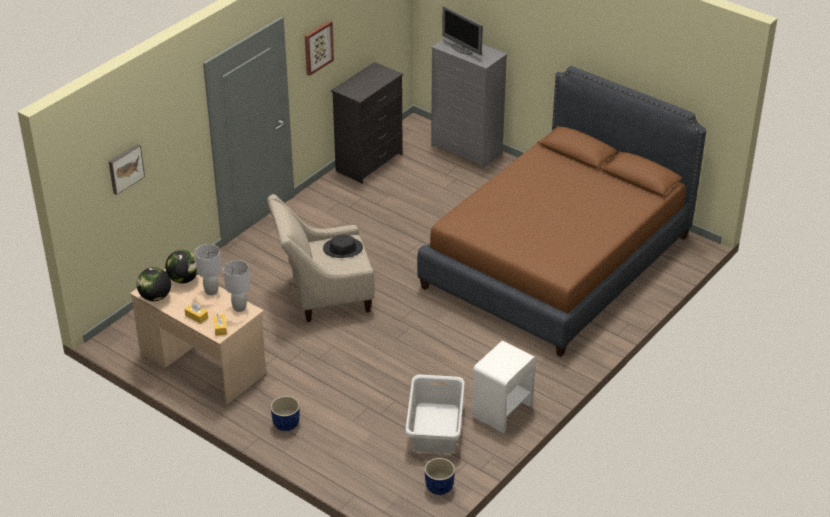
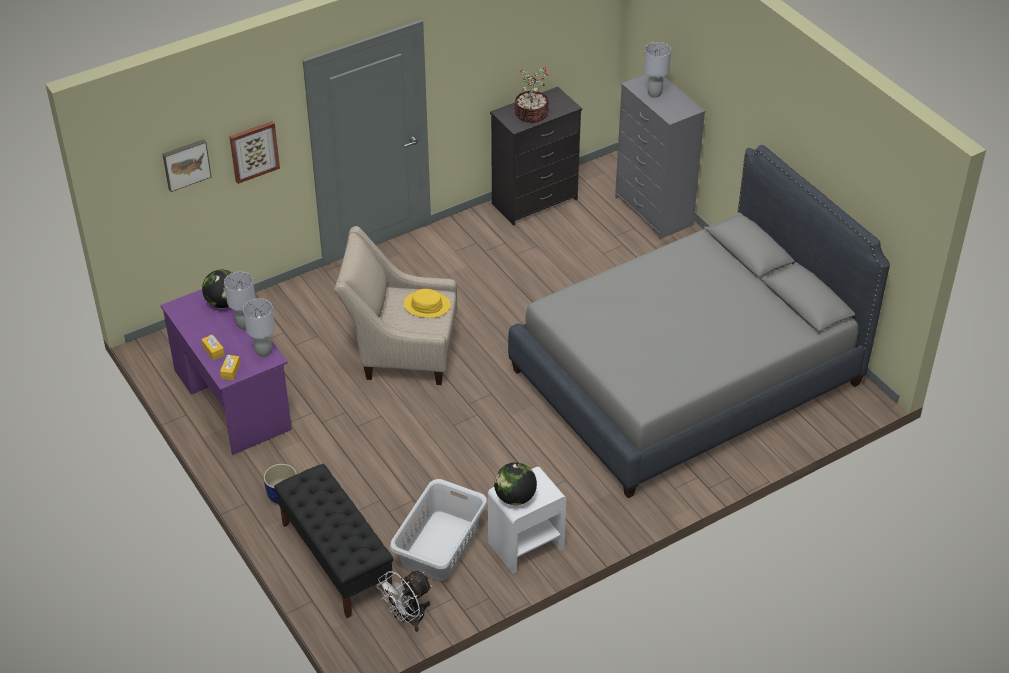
camera: 20 degrees right, 5 degrees up
beige desk [130,269,266,404] -> purple desk [160,289,292,455]
globe [137,267,171,301] -> globe moved to [494,462,537,505]
picture [305,20,334,76] -> picture moved to [229,121,280,184]
black hat [323,235,363,258] -> yellow hat [404,289,450,318]
brown bed [417,66,706,357] -> grey bed [508,145,890,498]
blue planter [425,458,455,495] -> white fan [377,571,432,632]
monitor [442,6,483,55] -> grey table lamp [644,42,671,98]
none -> black bench [274,464,393,618]
none -> potted plant [514,67,549,123]

